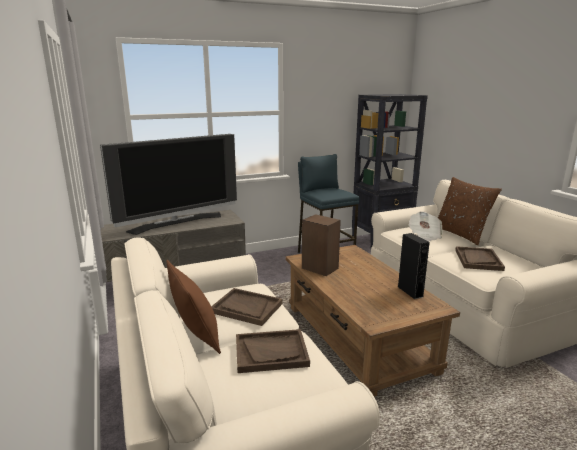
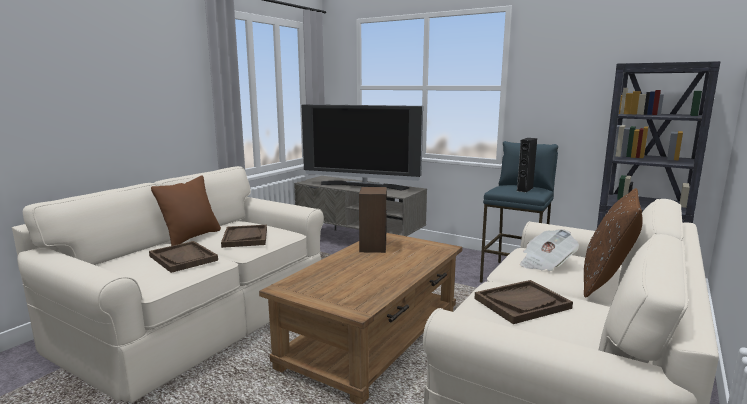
camera: 55 degrees right, 5 degrees down
black speaker [398,233,430,299] -> black speaker moved to [517,138,537,193]

